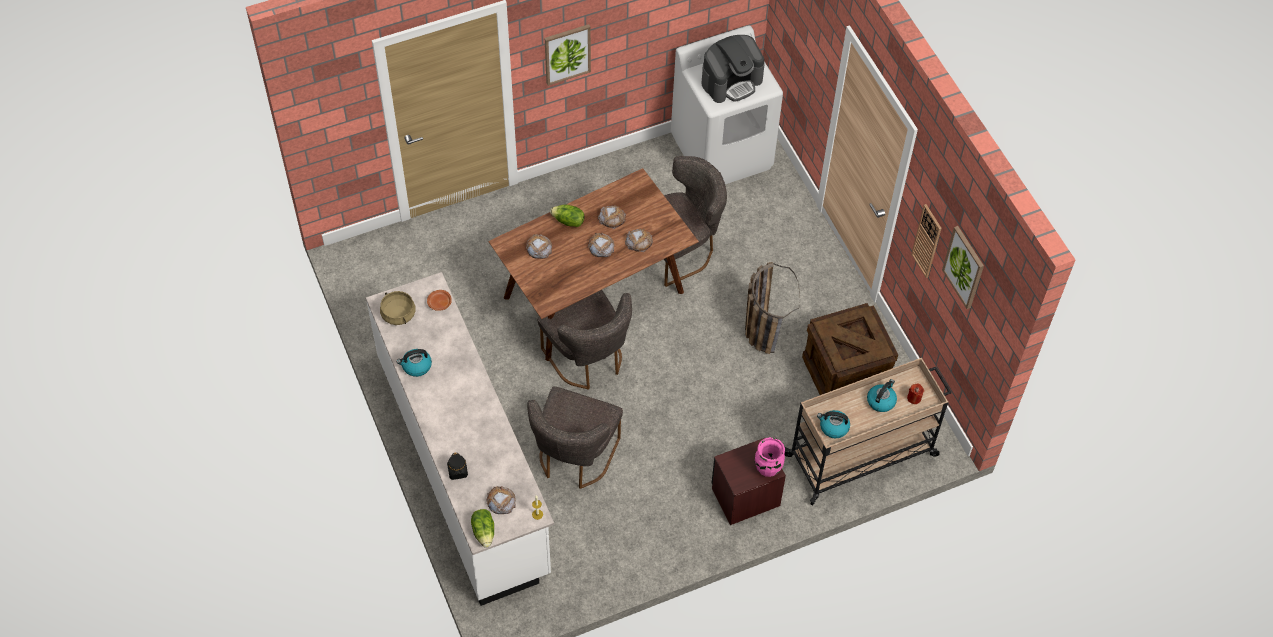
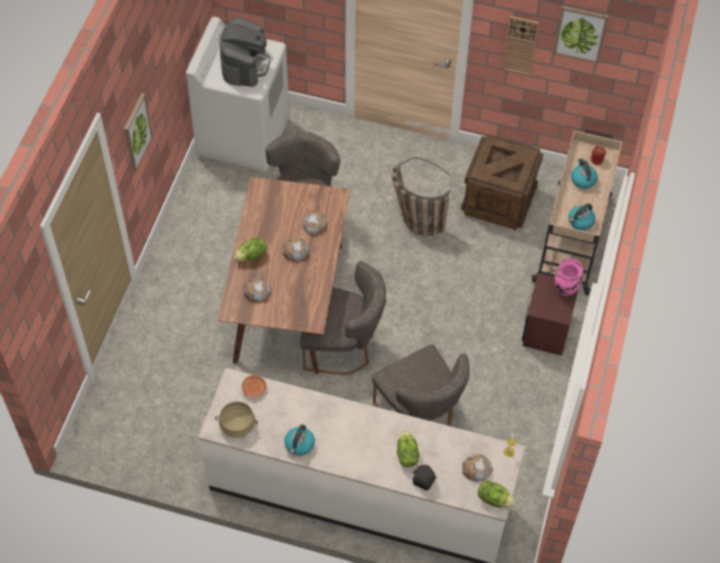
camera: 50 degrees left, 0 degrees up
bread [598,205,626,229] -> none
none -> lettuce [397,430,419,467]

